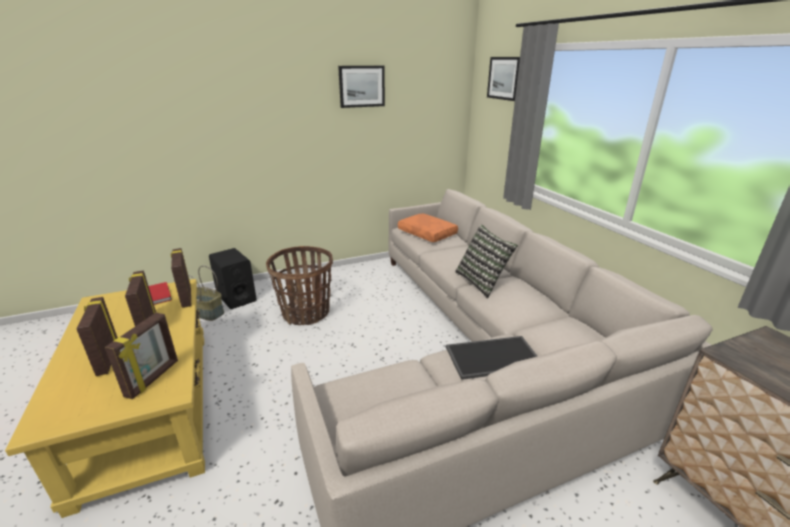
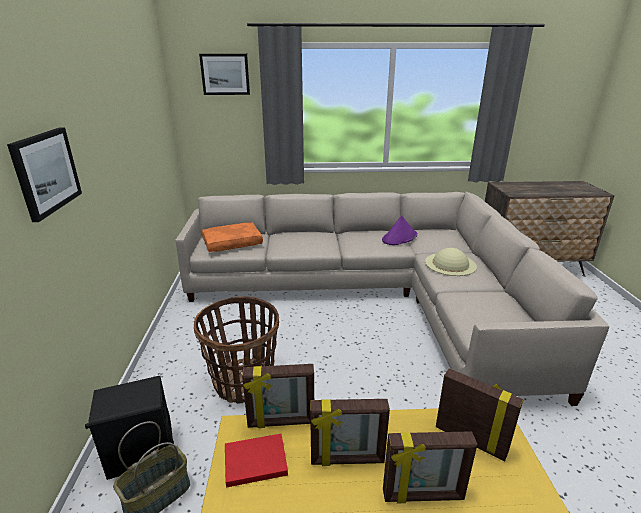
camera: 70 degrees left, 0 degrees up
picture [338,66,385,108] -> picture moved to [7,128,82,222]
tray [446,336,537,380] -> beige hat [425,248,477,276]
pillow [455,225,518,299] -> none
none -> purple hat [382,215,417,245]

